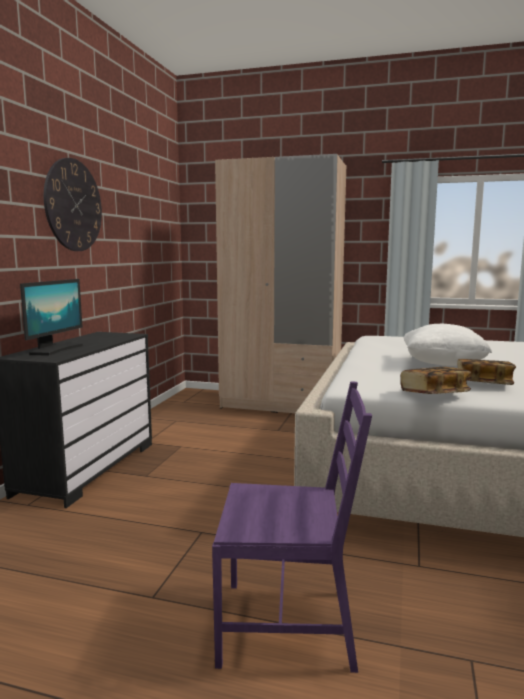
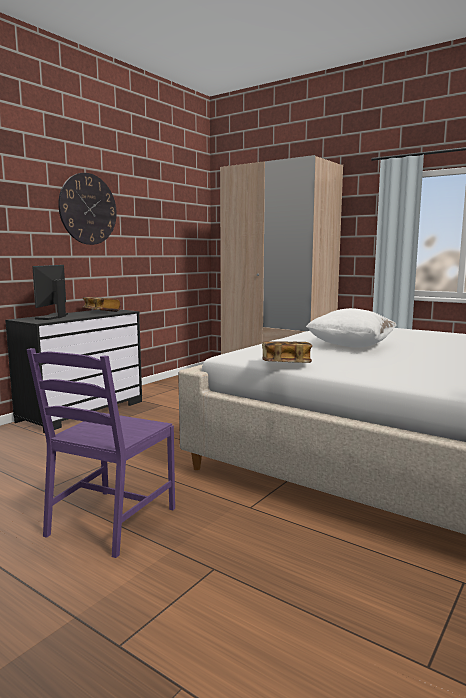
camera: 20 degrees right, 0 degrees up
monitor [20,279,83,356] -> monitor turned 150 degrees clockwise [32,265,68,320]
purple chair [212,381,372,673] -> purple chair turned 90 degrees clockwise [27,348,175,558]
book [457,359,516,385] -> book moved to [83,297,120,312]

